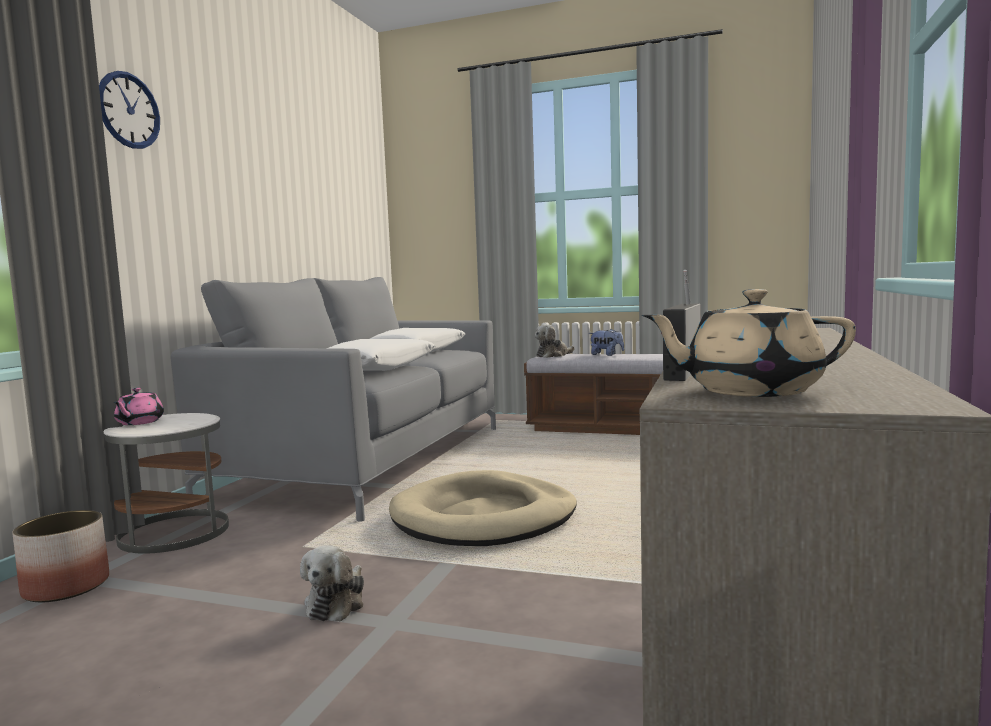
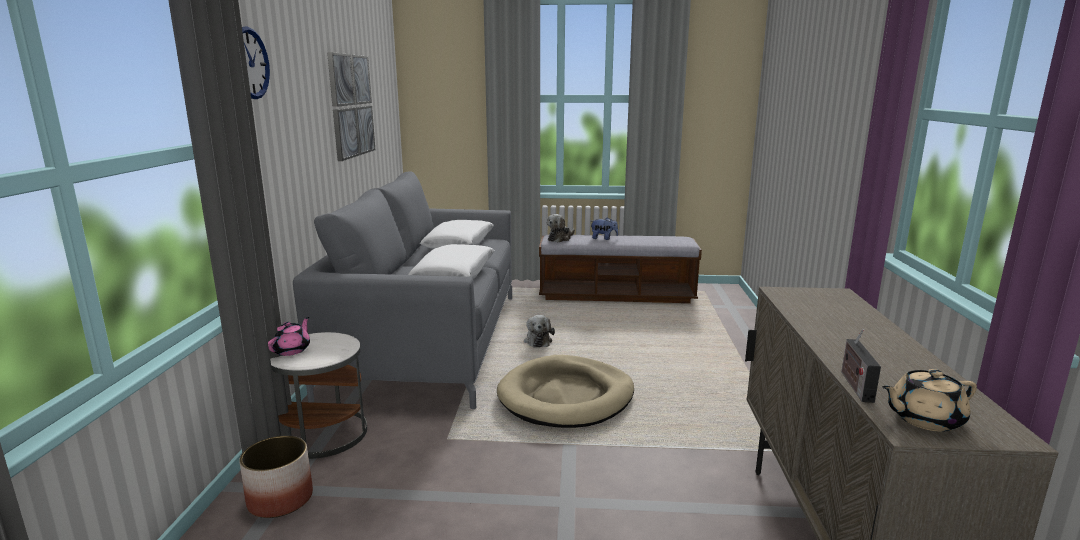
camera: 15 degrees left, 10 degrees up
pink teapot [114,388,164,425] -> pink teapot turned 150 degrees counterclockwise [268,317,310,356]
plush toy [300,545,364,622] -> plush toy moved to [524,315,555,347]
none -> picture [327,52,375,161]

